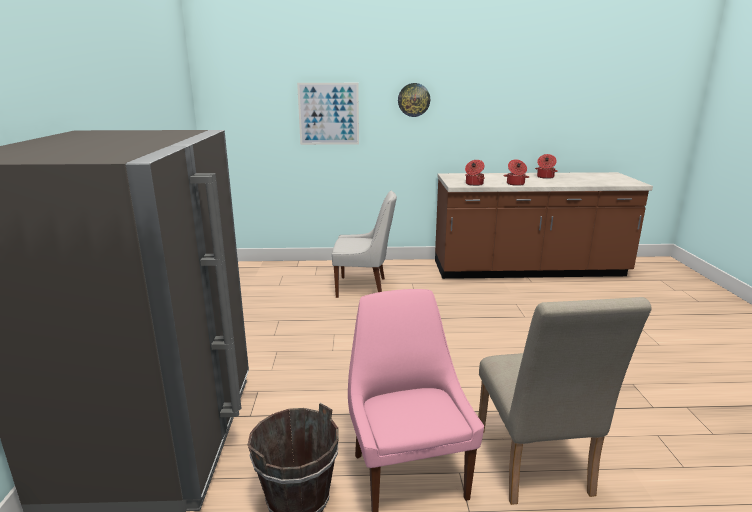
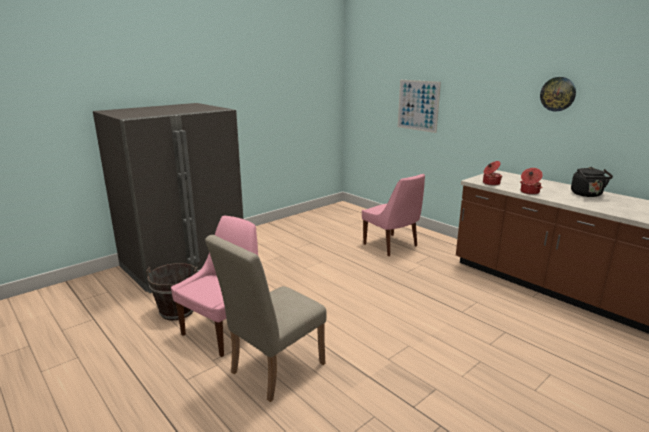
camera: 50 degrees right, 0 degrees up
white chair [332,191,397,298] -> pink chair [362,174,425,256]
wall clock [398,83,430,117] -> wall clock moved to [540,77,576,112]
cooking pot [535,154,558,179] -> black kettle [571,167,613,197]

